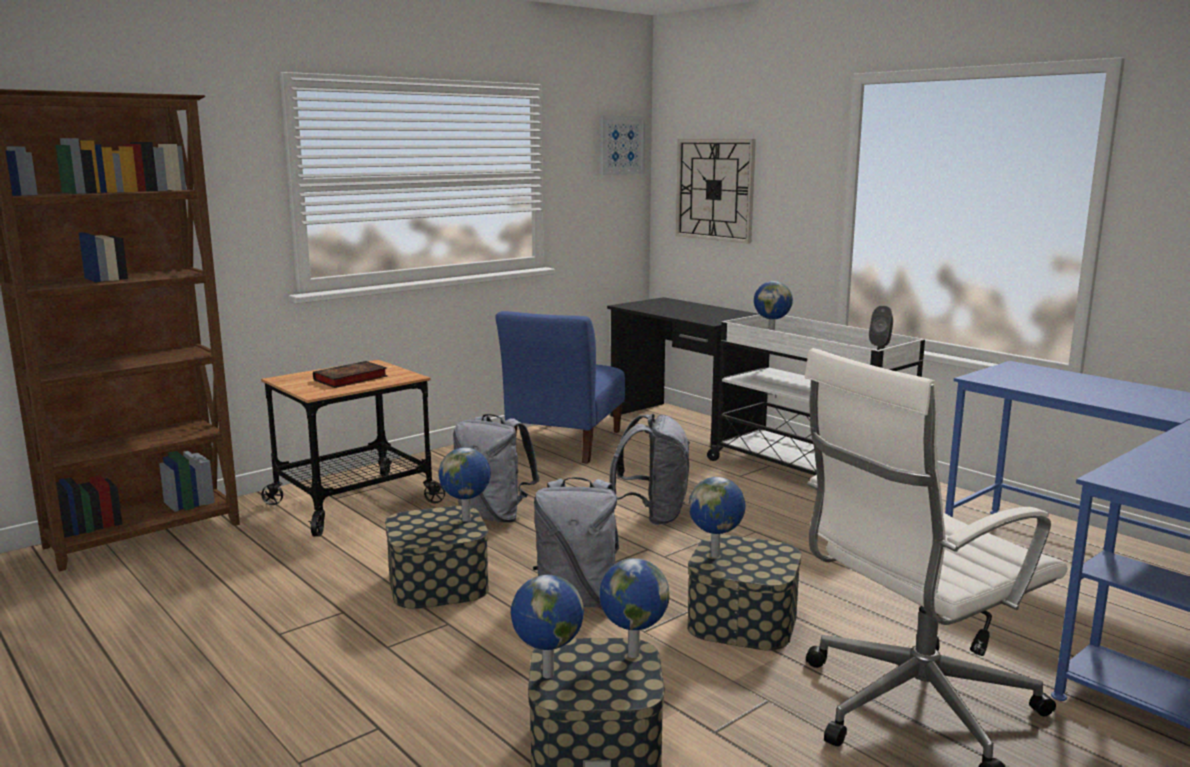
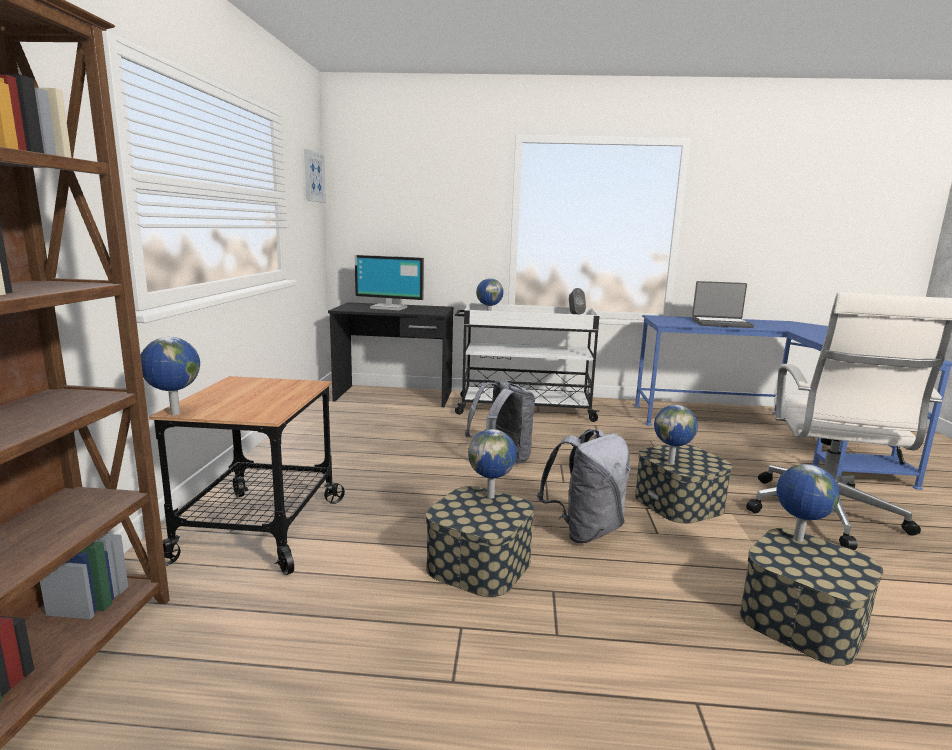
camera: 45 degrees left, 0 degrees up
book [313,361,388,388] -> none
grey backpack [453,414,540,523] -> none
blue chair [495,311,625,464] -> none
globe [511,575,584,678] -> globe moved to [141,337,200,415]
wall clock [676,139,756,244] -> none
none -> monitor [355,255,424,310]
none -> laptop [692,281,754,328]

